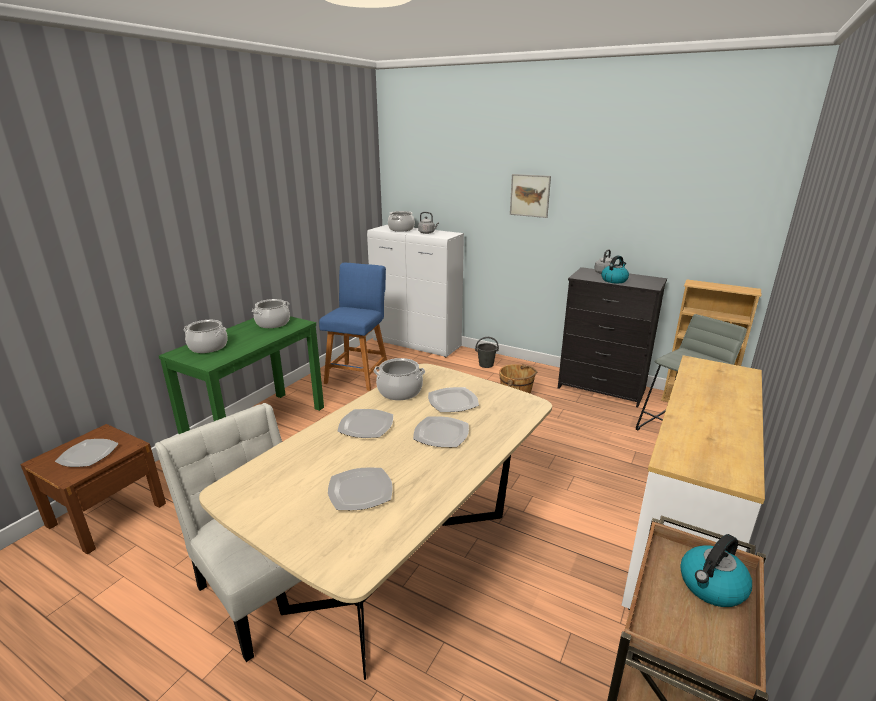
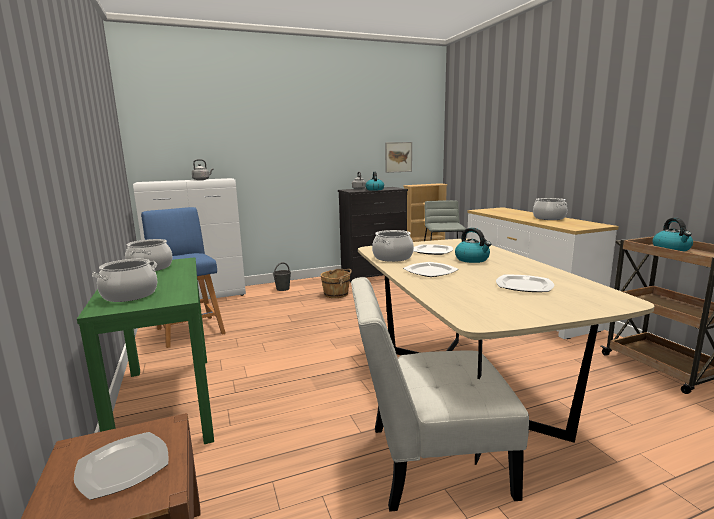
camera: 50 degrees left, 10 degrees down
cooking pot [388,211,415,232] -> cooking pot moved to [533,198,567,220]
plate [413,416,469,447] -> kettle [455,228,491,263]
picture [510,174,551,218] -> picture moved to [385,142,412,173]

